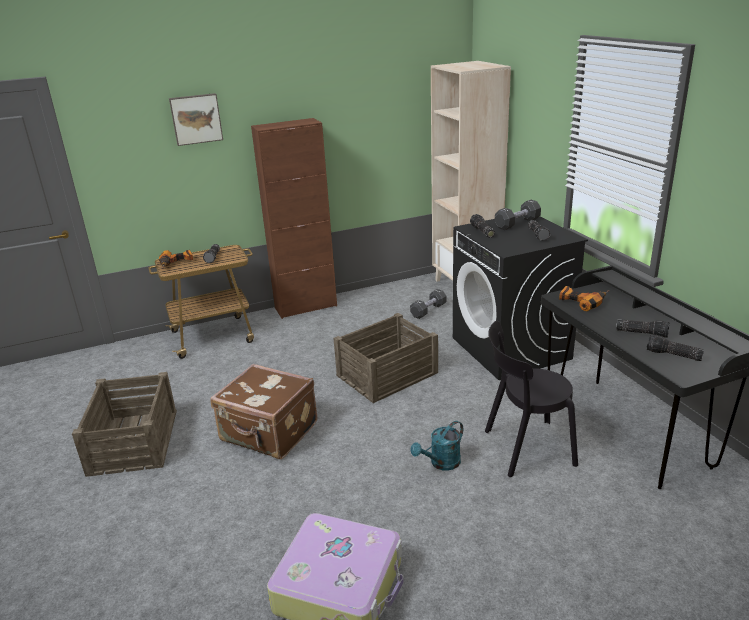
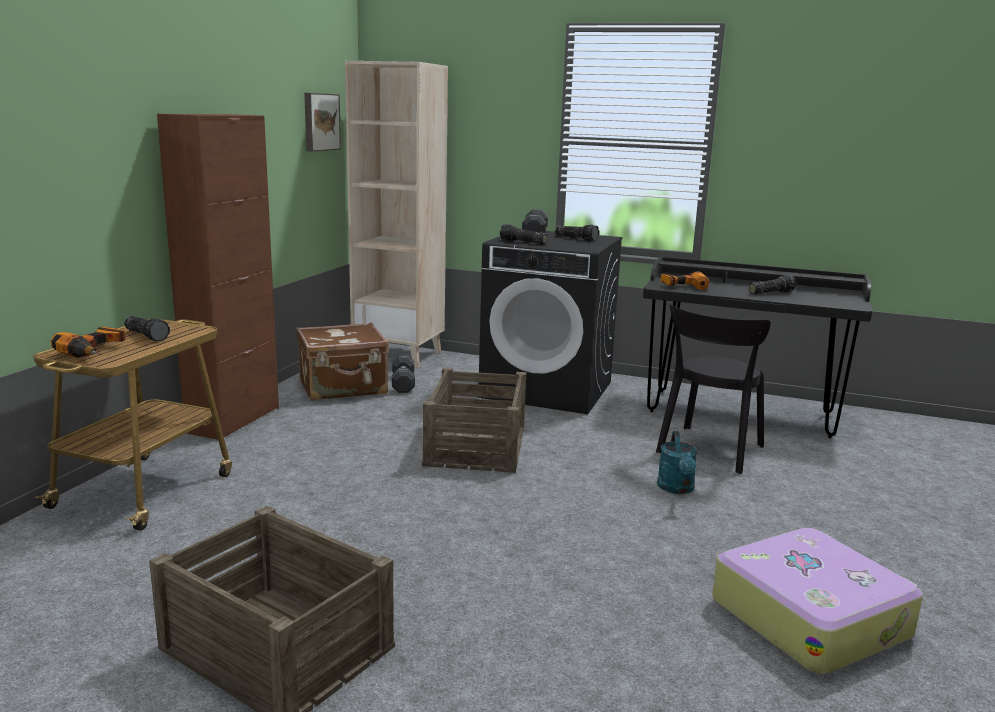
camera: 50 degrees left, 10 degrees down
picture [169,93,223,146] -> picture moved to [304,93,341,152]
brown suitcase [210,364,317,459] -> brown suitcase moved to [297,322,389,401]
flashlight [646,334,704,361] -> none

